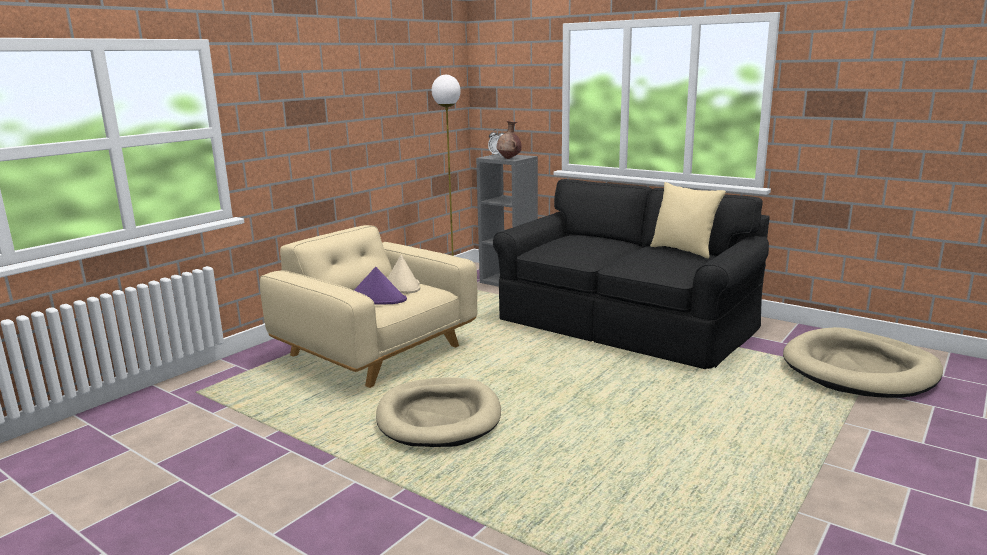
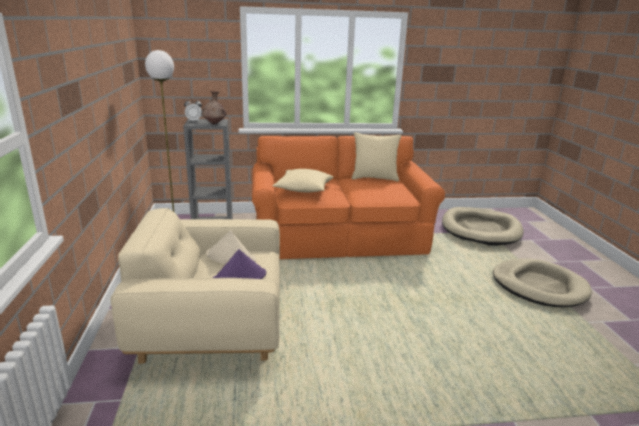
camera: 45 degrees left, 5 degrees up
beige dog bed [376,377,501,447] -> beige dog bed moved to [493,258,592,307]
black sofa [493,179,770,369] -> orange sofa [252,136,445,259]
none -> beige pillow [272,169,334,192]

